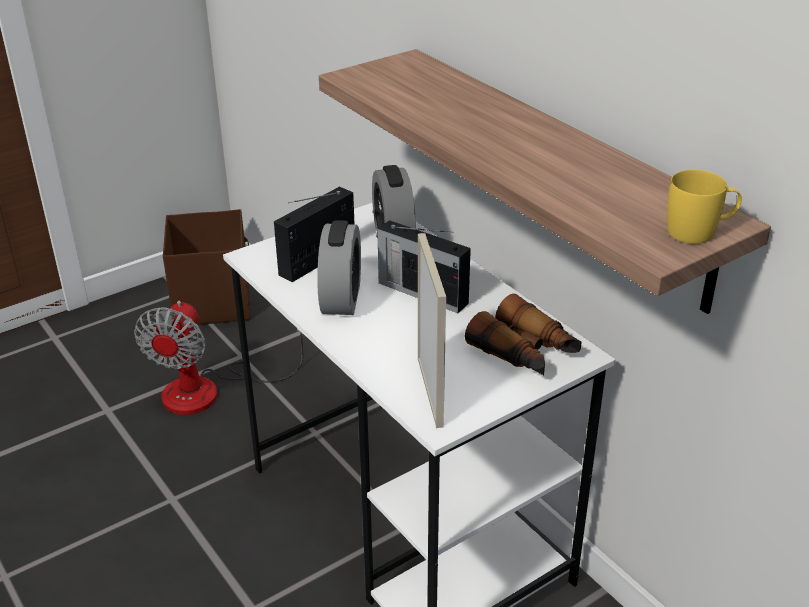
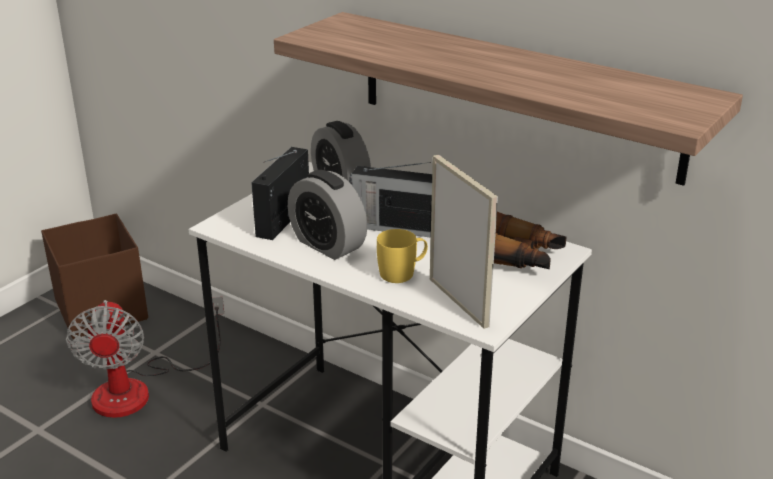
camera: 20 degrees left, 5 degrees down
alarm clock [317,220,361,315] -> alarm clock turned 150 degrees clockwise [288,170,367,260]
yellow mug [667,170,742,244] -> yellow mug moved to [377,229,428,283]

